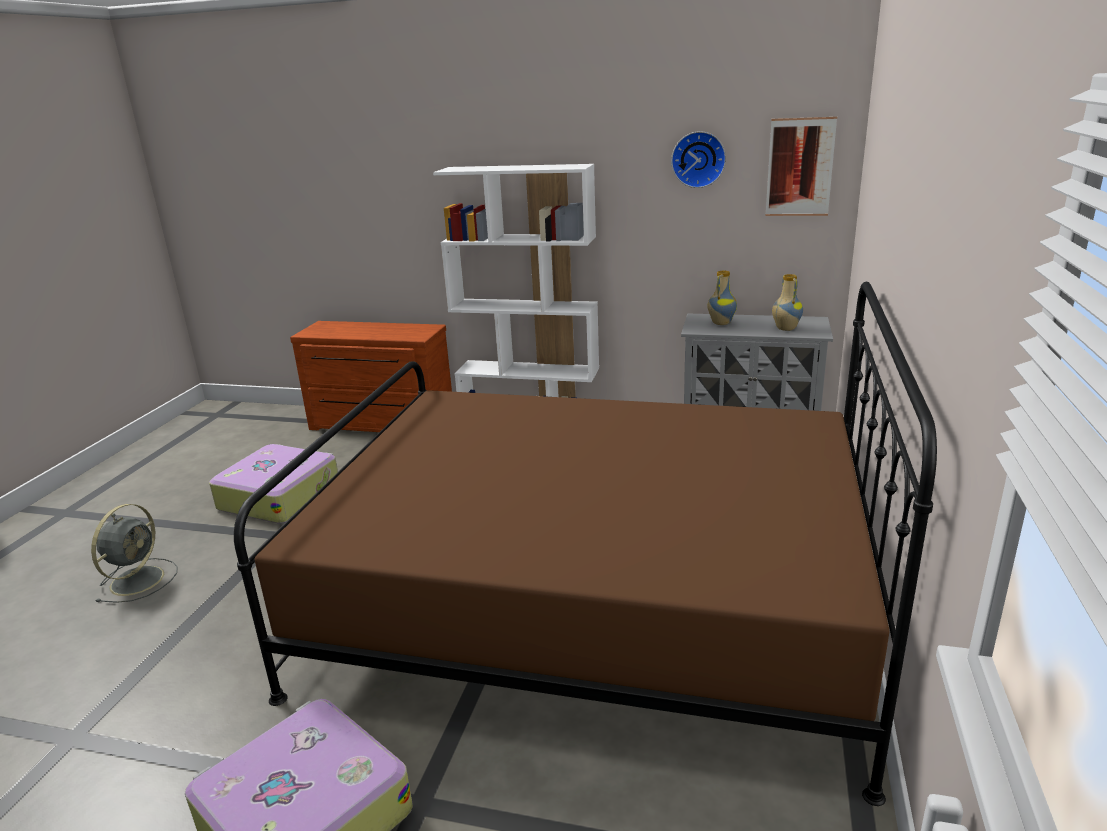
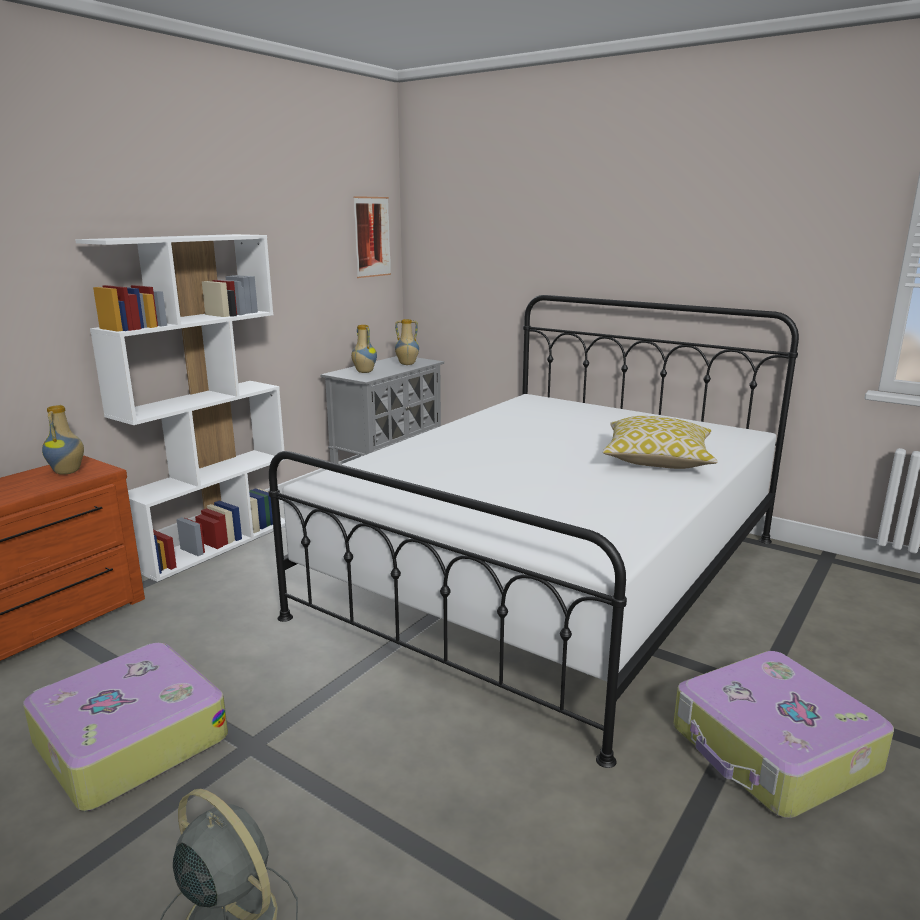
camera: 70 degrees left, 5 degrees down
brown bed [234,281,937,806] -> white bed [269,295,799,768]
wall clock [671,131,726,188] -> none
none -> vase [42,405,84,475]
none -> pillow [603,416,718,469]

